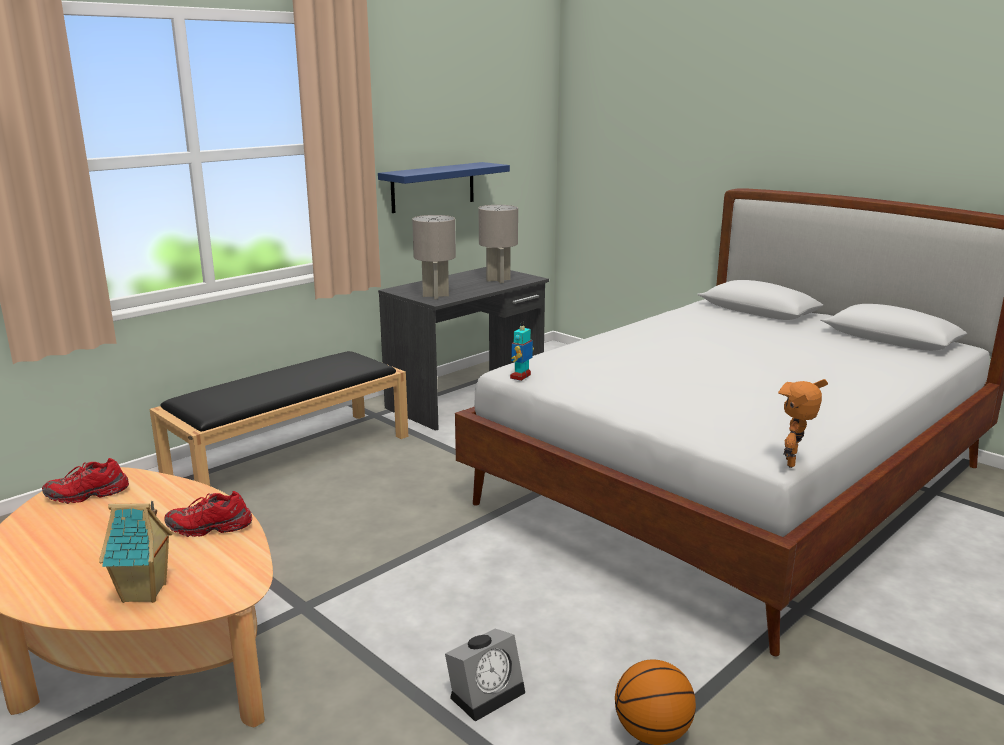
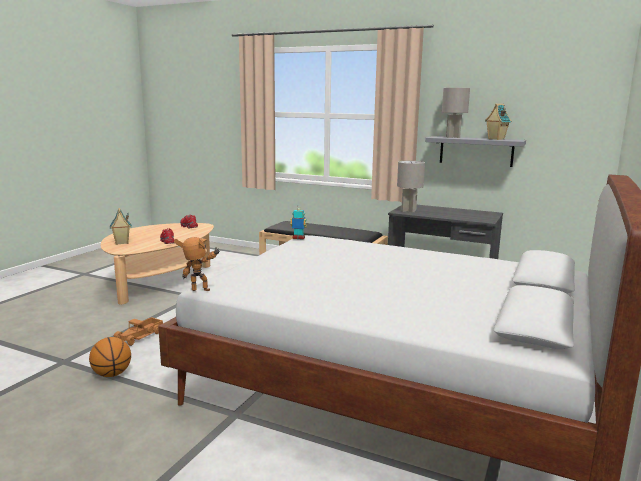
camera: 70 degrees right, 5 degrees down
blue shelf [378,162,510,213] -> grey shelf [425,136,526,167]
alarm clock [445,629,525,722] -> toy truck [114,317,163,346]
grey table lamp [478,205,518,283] -> grey table lamp moved to [442,88,470,138]
none -> toy house [485,104,511,140]

